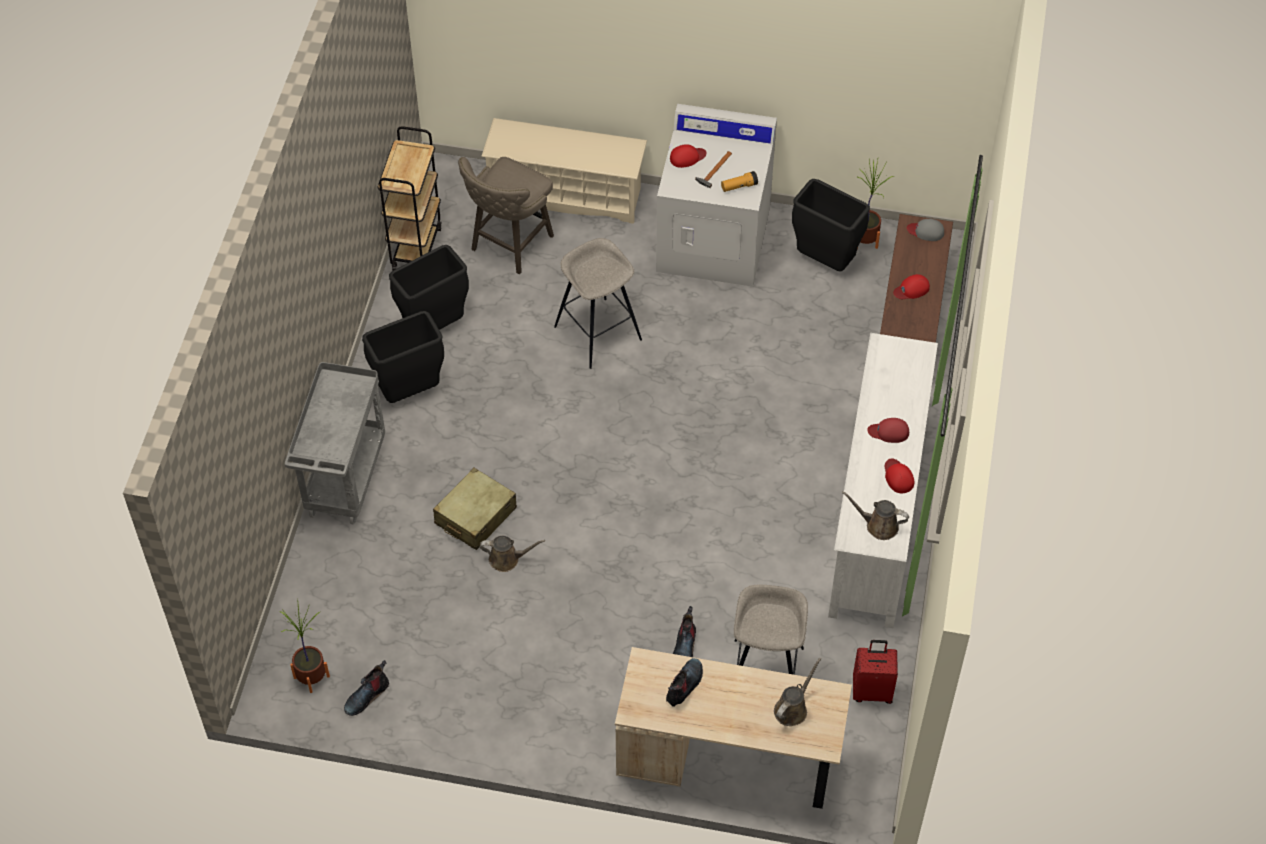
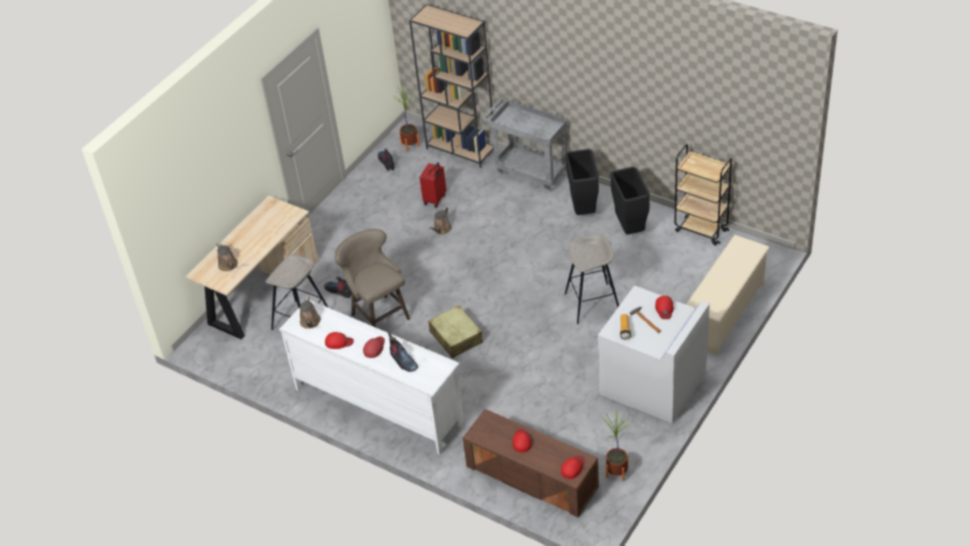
camera: 115 degrees right, 10 degrees down
beige suitcase [433,468,517,550] -> beige suitcase moved to [428,305,483,358]
beige stool [458,157,554,275] -> beige stool moved to [334,229,410,327]
boot [666,658,703,707] -> boot moved to [388,332,418,372]
black trash can [792,179,870,272] -> none
brown watering can [842,491,909,540] -> brown watering can turned 135 degrees clockwise [300,296,321,329]
red suitcase [853,640,898,704] -> red suitcase moved to [420,162,446,208]
grey cap [907,219,944,241] -> red cap [561,456,585,479]
none -> bookcase [409,4,494,168]

